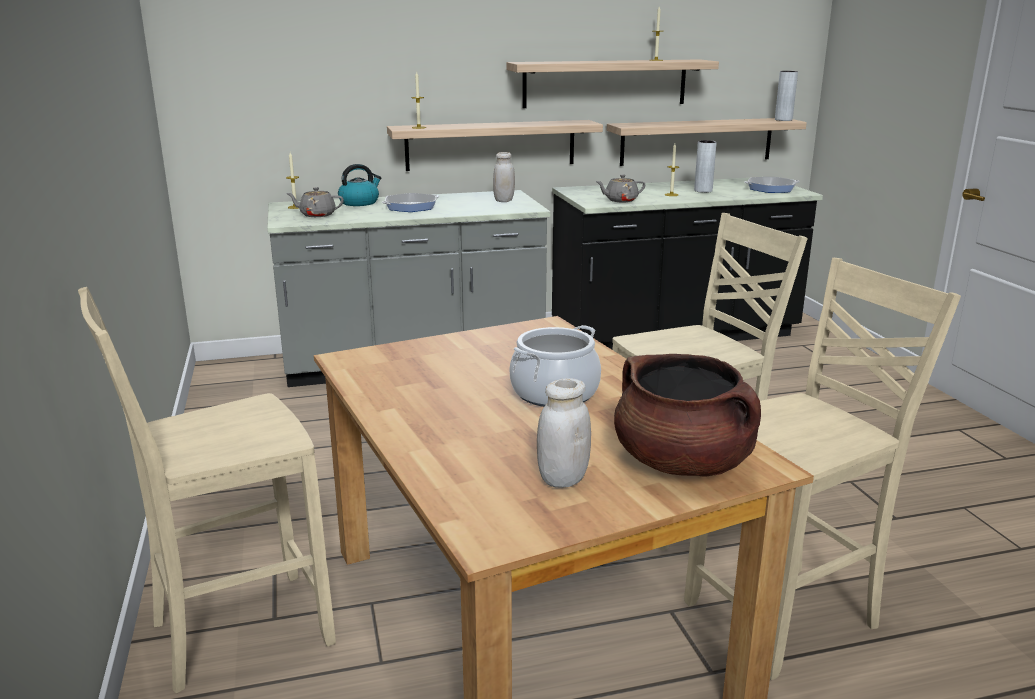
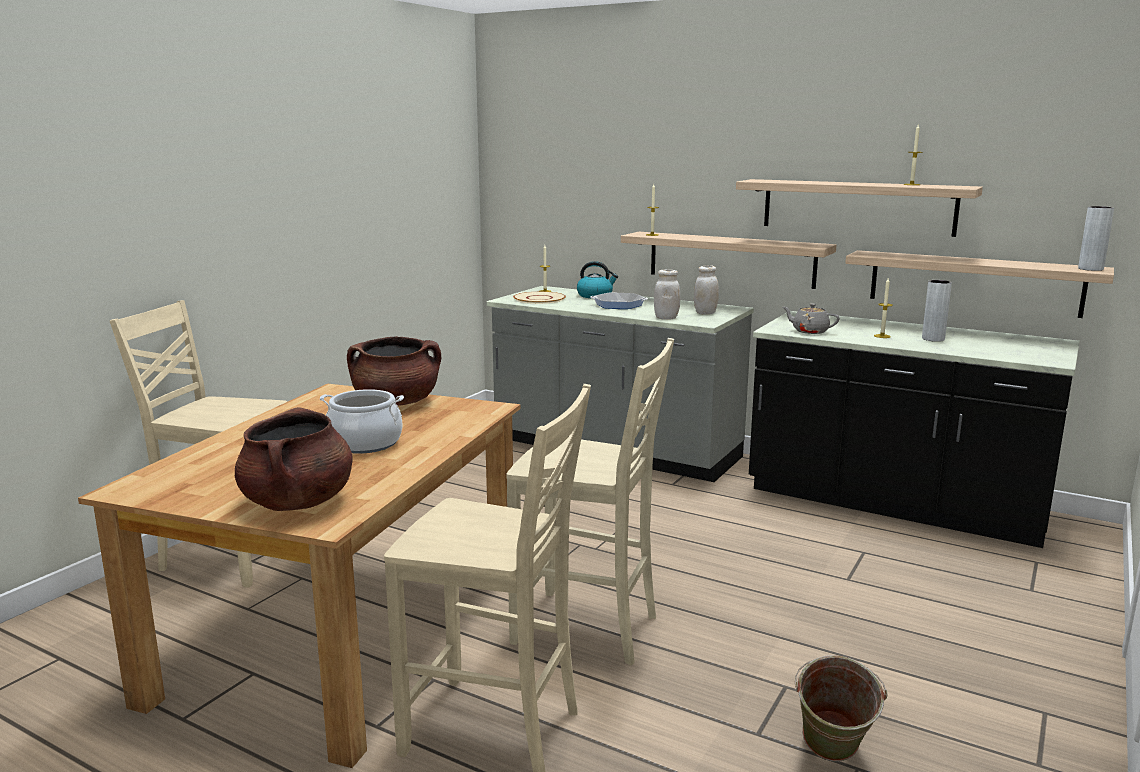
camera: 45 degrees right, 5 degrees down
grey teapot [286,187,344,217] -> beige plate [513,292,566,304]
white jar [537,378,591,488] -> white jar moved to [654,269,680,320]
frying pan [745,177,800,193] -> none
none -> brown cooking pot [347,336,441,406]
none -> green bucket [795,655,888,762]

